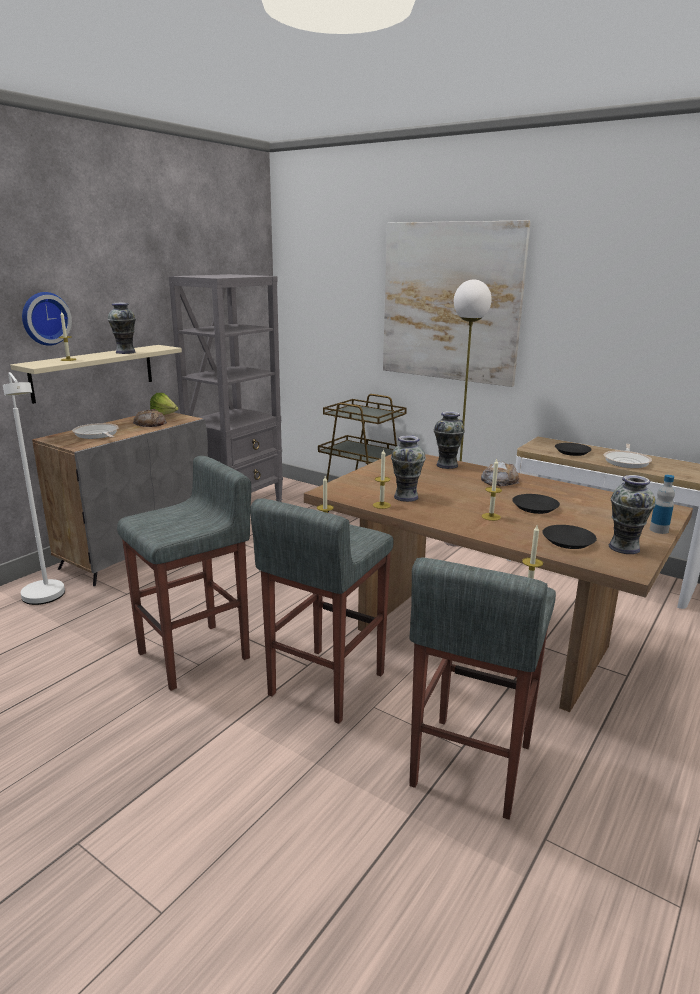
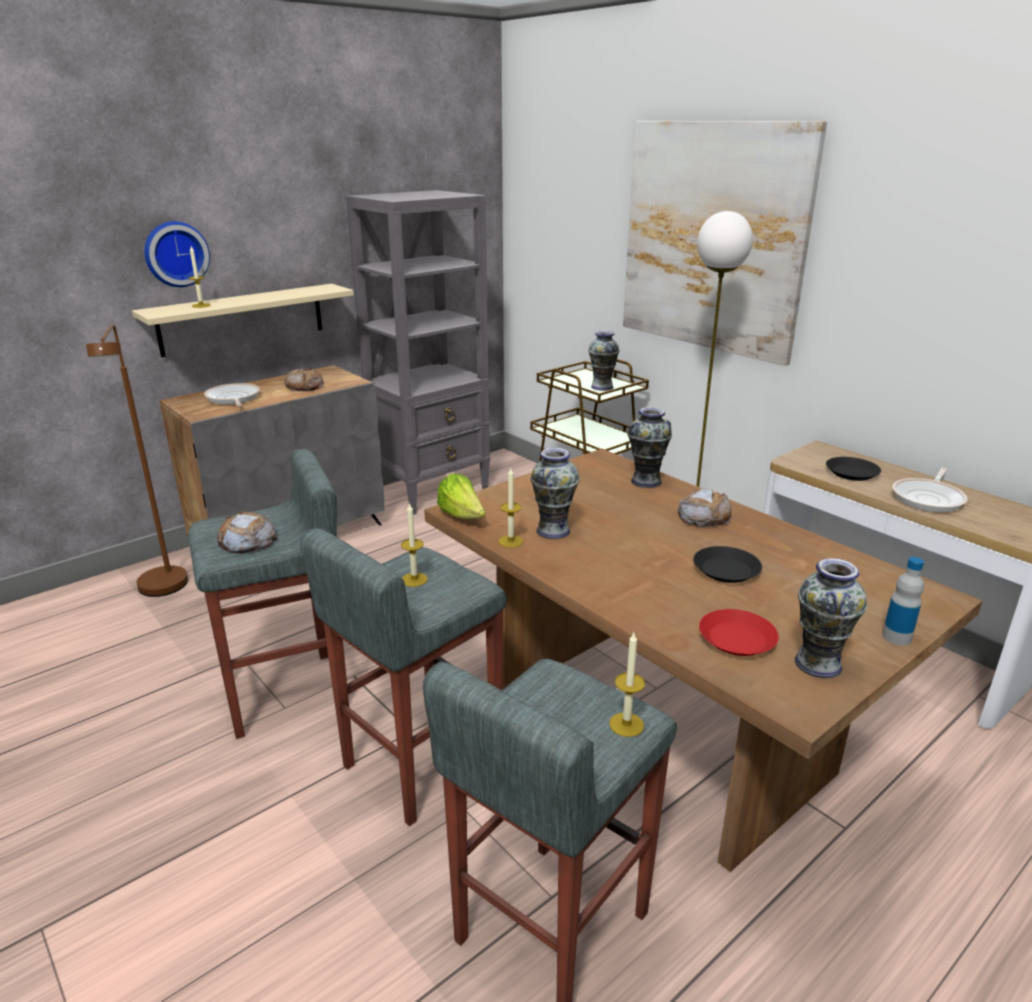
camera: 15 degrees right, 5 degrees up
white floor lamp [3,372,65,605] -> brown floor lamp [86,324,188,597]
vase [108,303,136,354] -> vase moved to [588,330,619,391]
lettuce [150,393,178,415] -> lettuce moved to [437,474,486,519]
candle [482,459,502,521] -> none
black plate [543,525,597,549] -> red plate [699,609,779,656]
none -> bread [217,511,277,554]

